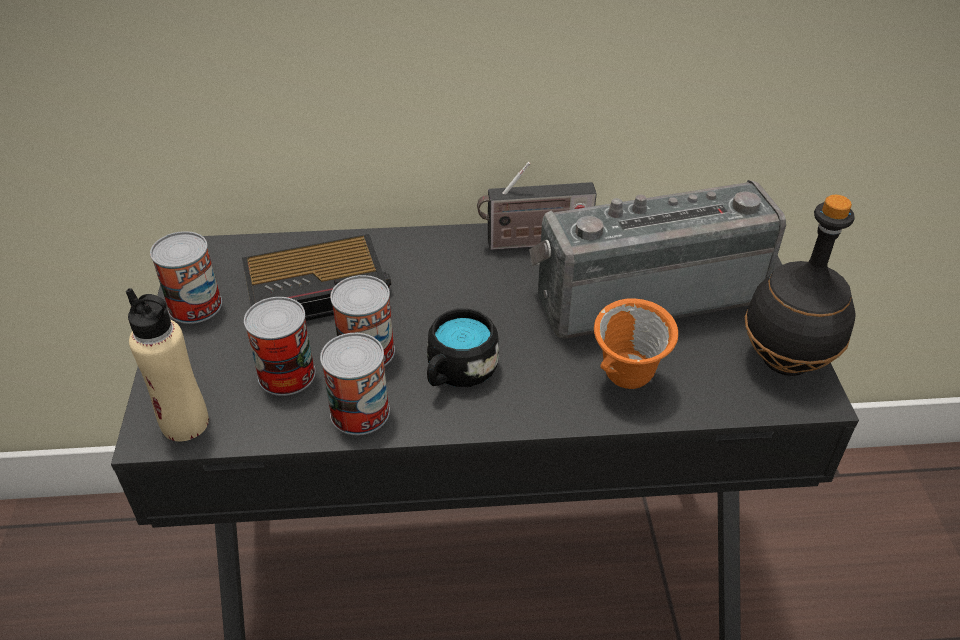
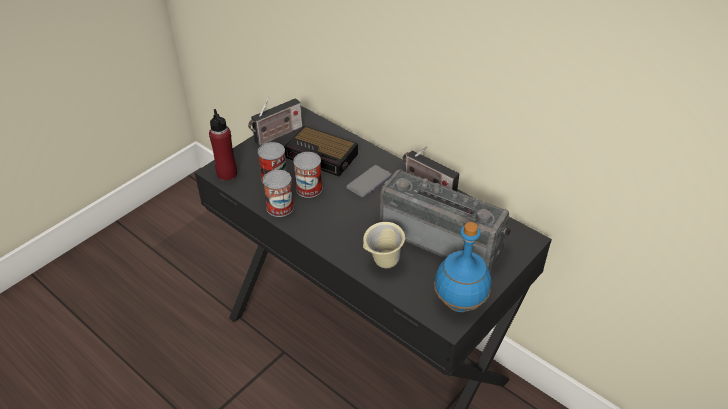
camera: 45 degrees right, 0 degrees up
beige bottle [126,288,209,441] -> red bottle [209,109,237,181]
can [150,231,222,324] -> radio [248,98,302,146]
black mug [427,308,499,387] -> none
orange mug [594,298,678,389] -> beige mug [363,222,405,268]
black bottle [745,195,856,376] -> blue bottle [434,222,491,312]
none -> phone [346,165,392,197]

